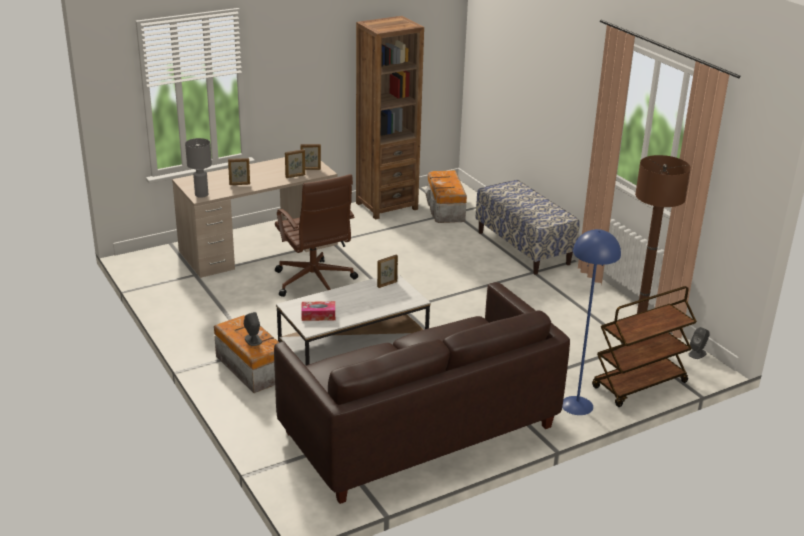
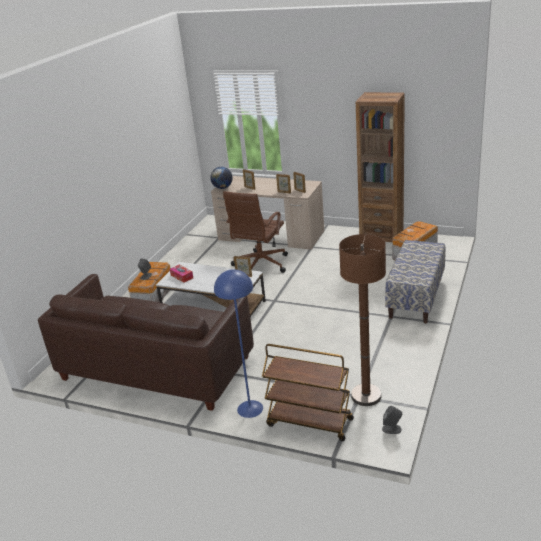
camera: 55 degrees right, 0 degrees up
grey table lamp [185,138,212,198] -> globe [210,167,233,189]

